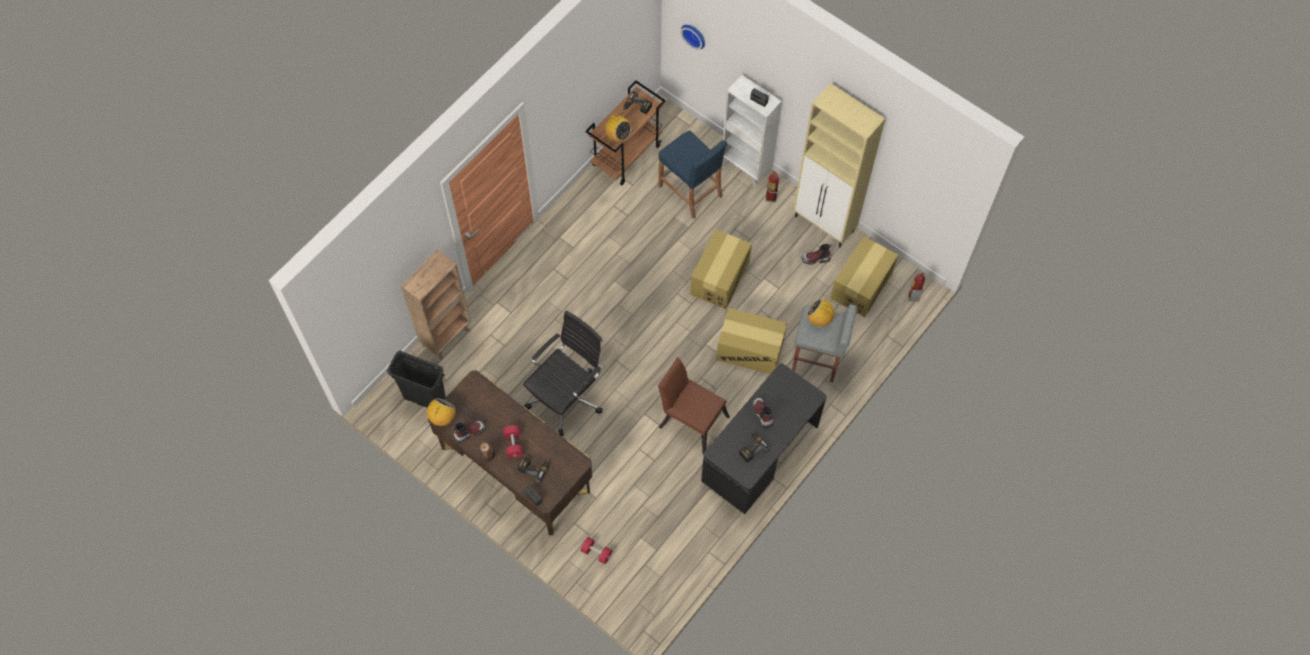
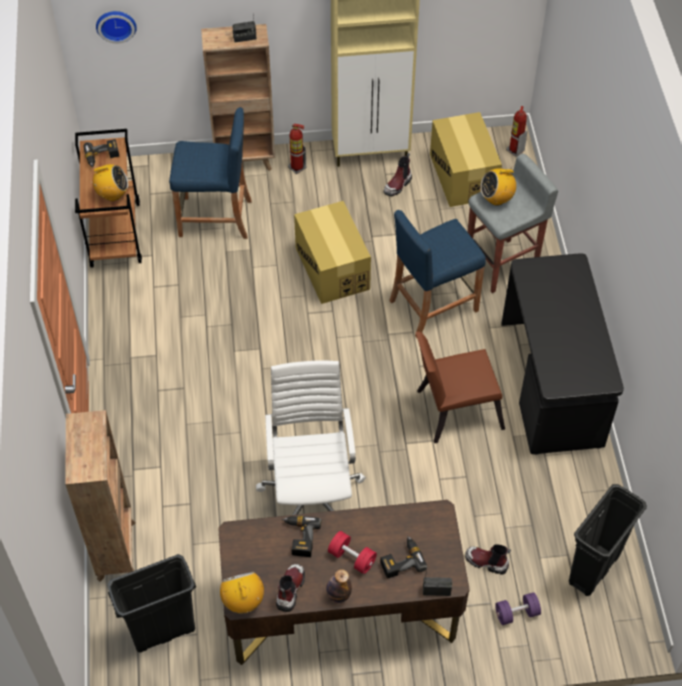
camera: 45 degrees left, 10 degrees down
black office chair [523,311,602,436] -> white office chair [256,361,366,515]
red dumbbell [580,537,612,564] -> purple dumbbell [495,592,541,625]
cardboard box [716,308,787,374] -> blue stool [389,210,486,338]
white bookcase [723,75,782,186] -> brown bookcase [201,24,275,171]
power drill [739,431,770,462] -> power drill moved to [281,516,321,557]
boot [753,398,773,428] -> boot moved to [465,544,511,575]
none -> black trash can [569,484,647,596]

